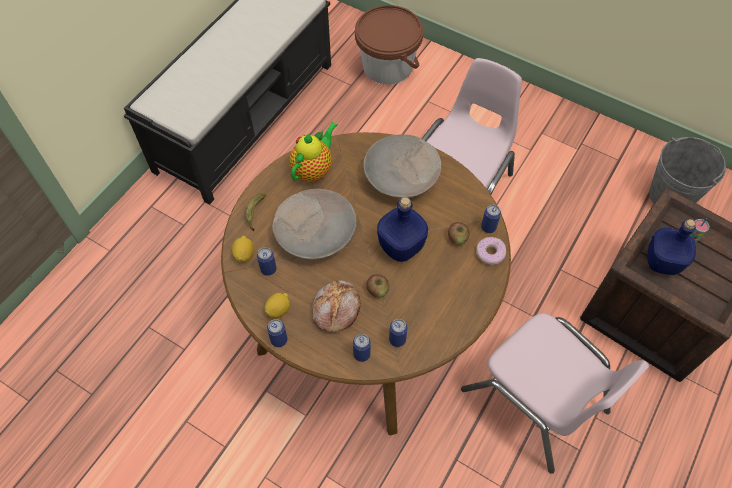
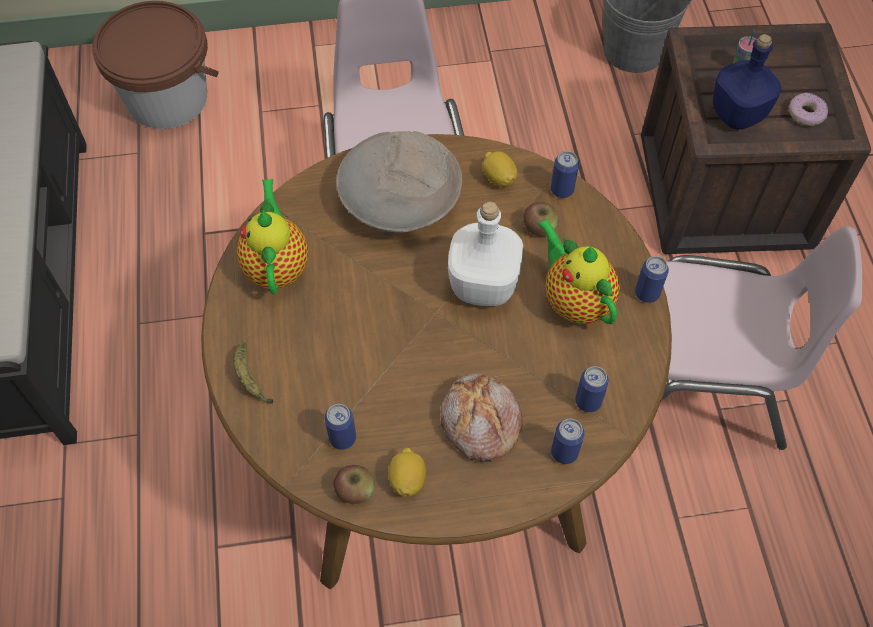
camera: 40 degrees left, 0 degrees up
lemon [232,236,254,262] -> lemon moved to [483,151,517,187]
can [267,319,287,347] -> can moved to [635,256,669,303]
beige bowl [272,189,357,260] -> none
apple [366,274,389,298] -> apple moved to [333,465,375,504]
blue bottle [377,197,428,262] -> white bottle [448,201,523,306]
donut [476,237,506,265] -> donut moved to [789,93,828,126]
none -> teapot [537,218,620,324]

